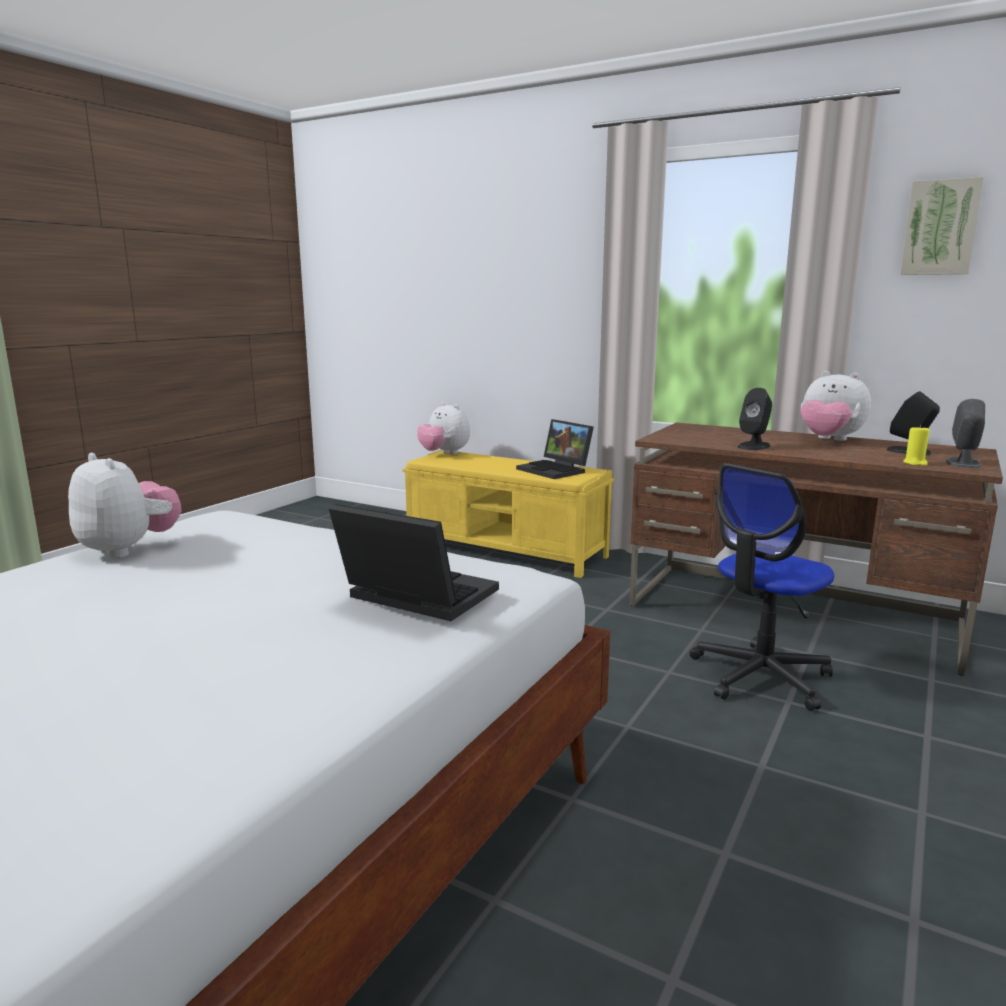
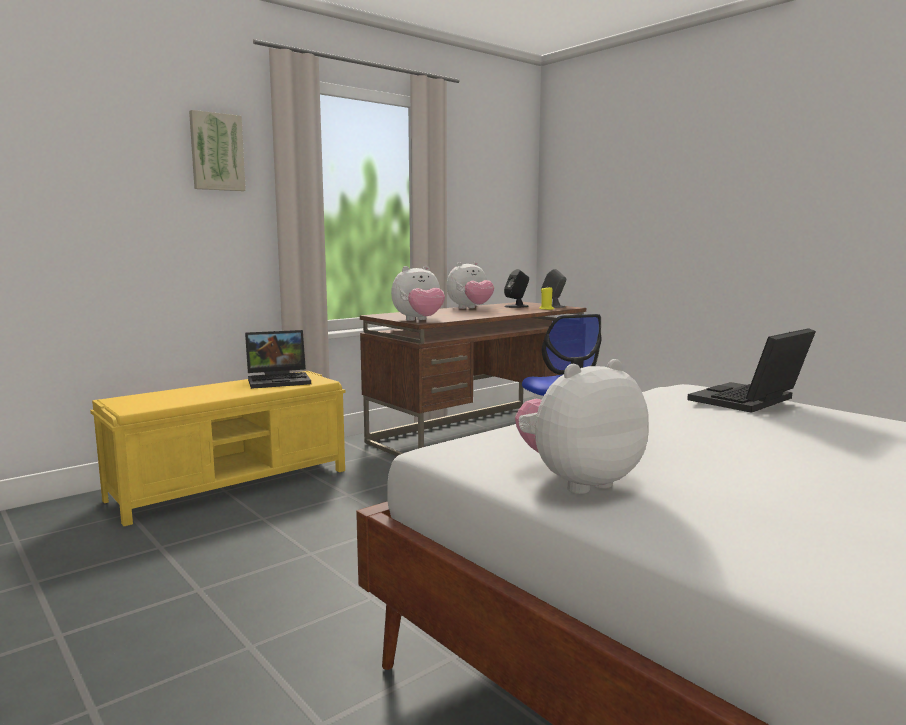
camera: 70 degrees left, 5 degrees down
plush toy [417,402,470,455] -> plush toy moved to [391,266,445,321]
black speaker [738,388,772,450] -> none
picture [900,177,983,275] -> picture moved to [189,110,246,191]

